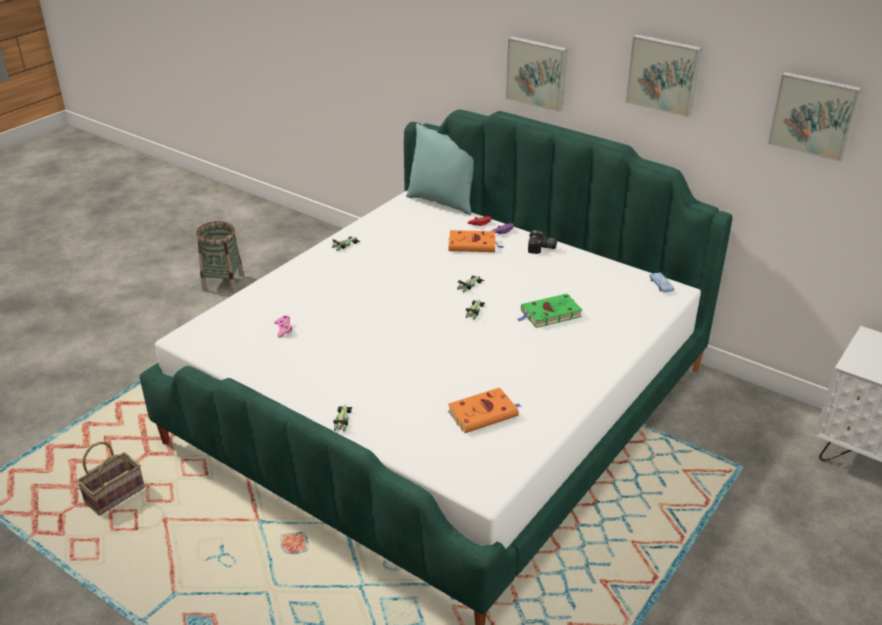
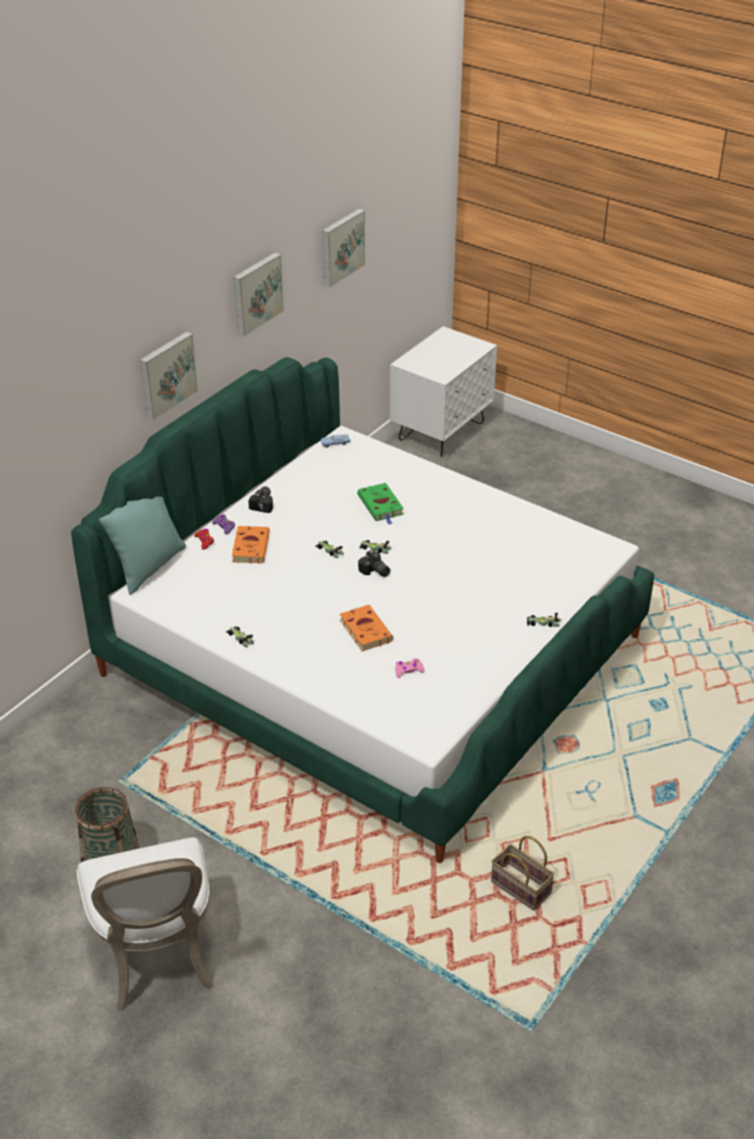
camera: 90 degrees left, 5 degrees up
orange book [448,387,521,433] -> orange book moved to [340,605,393,651]
none -> white chair [77,837,213,1010]
none -> camera [358,550,390,577]

